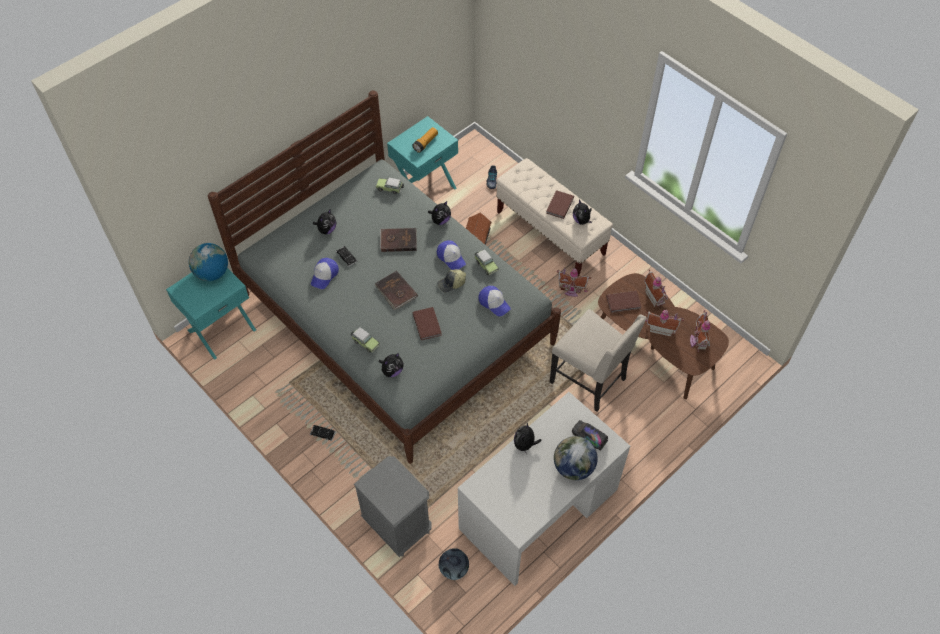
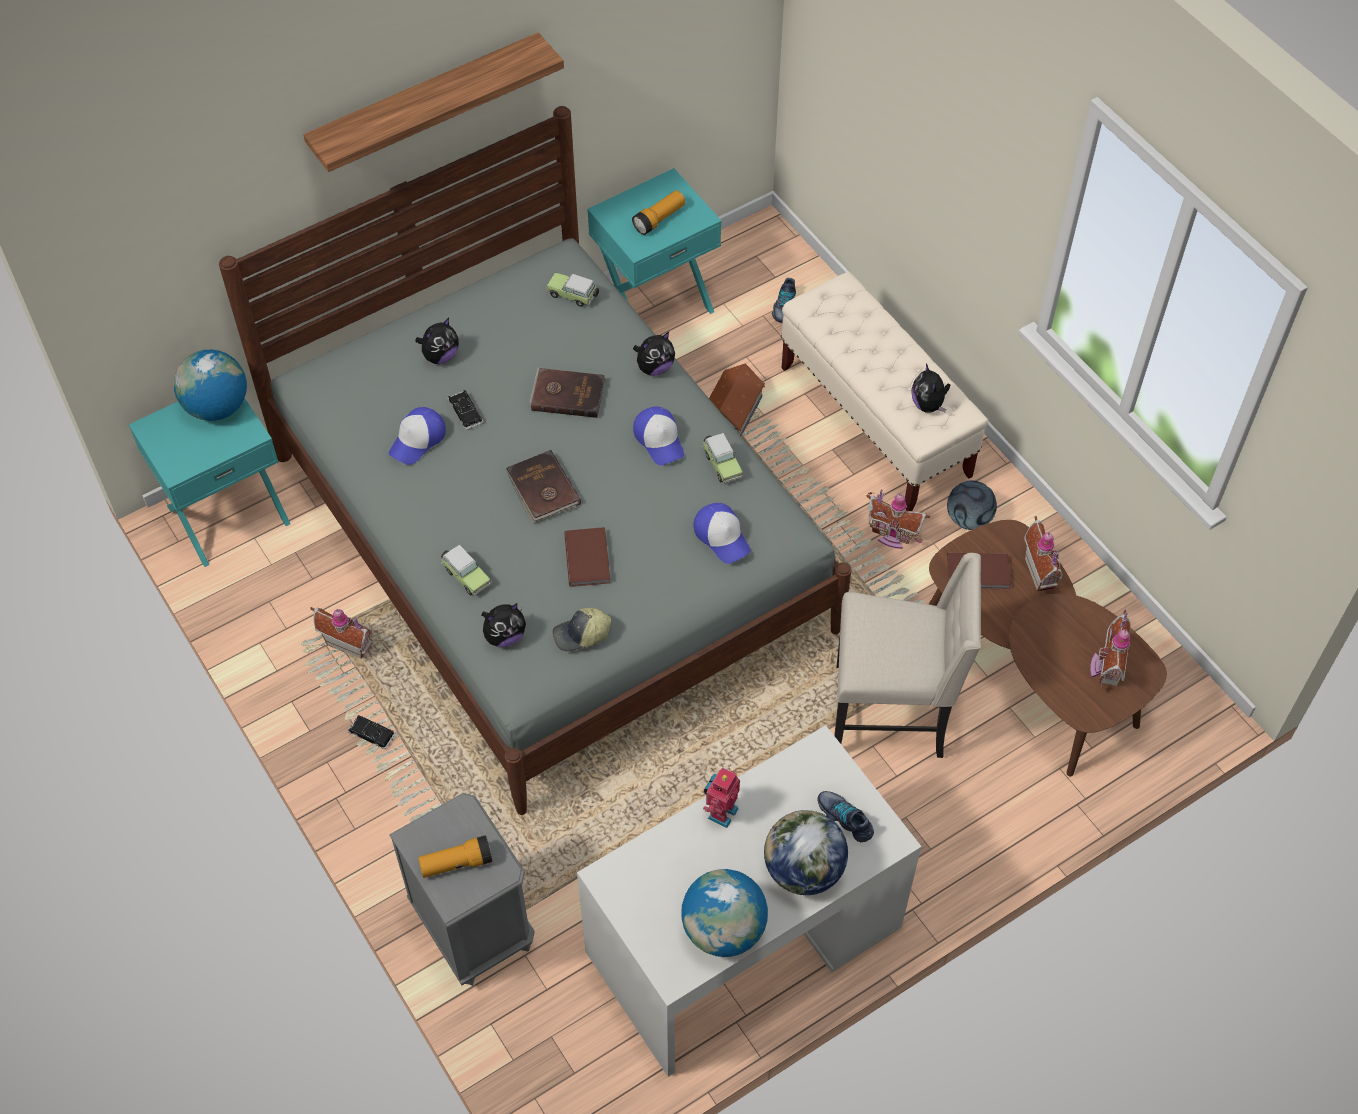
camera: 10 degrees right, 0 degrees up
cap [437,269,466,292] -> cap moved to [553,608,611,651]
football [439,548,469,580] -> football moved to [947,481,997,530]
plush toy [514,423,542,454] -> toy robot [703,768,740,828]
brown book [546,190,574,219] -> none
beige chair [550,309,647,412] -> beige chair turned 45 degrees counterclockwise [834,553,981,758]
toy truck [572,420,608,451] -> shoe [818,791,874,842]
toy house [646,310,684,337] -> toy house moved to [310,607,373,659]
none -> shelf [303,32,564,172]
none -> flashlight [418,835,492,878]
none -> globe [681,869,768,957]

